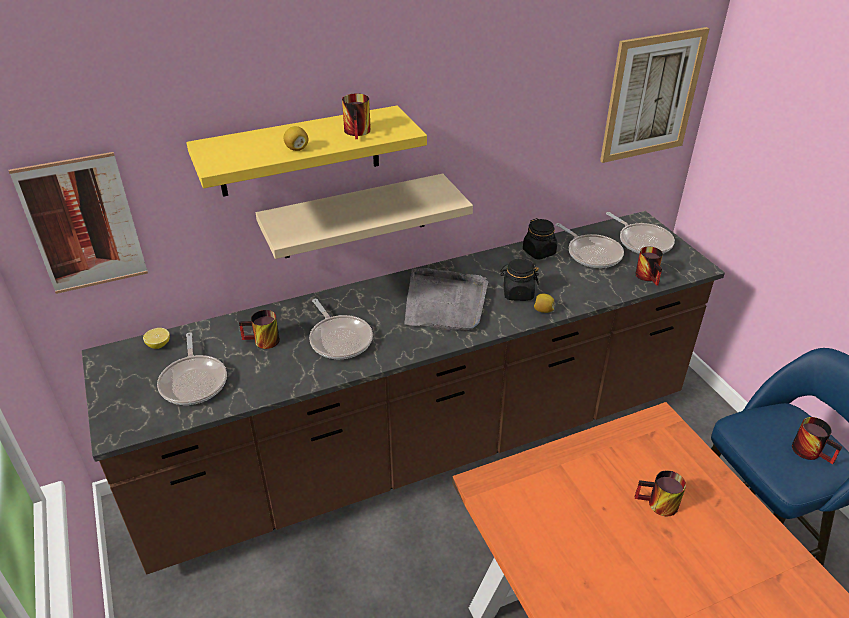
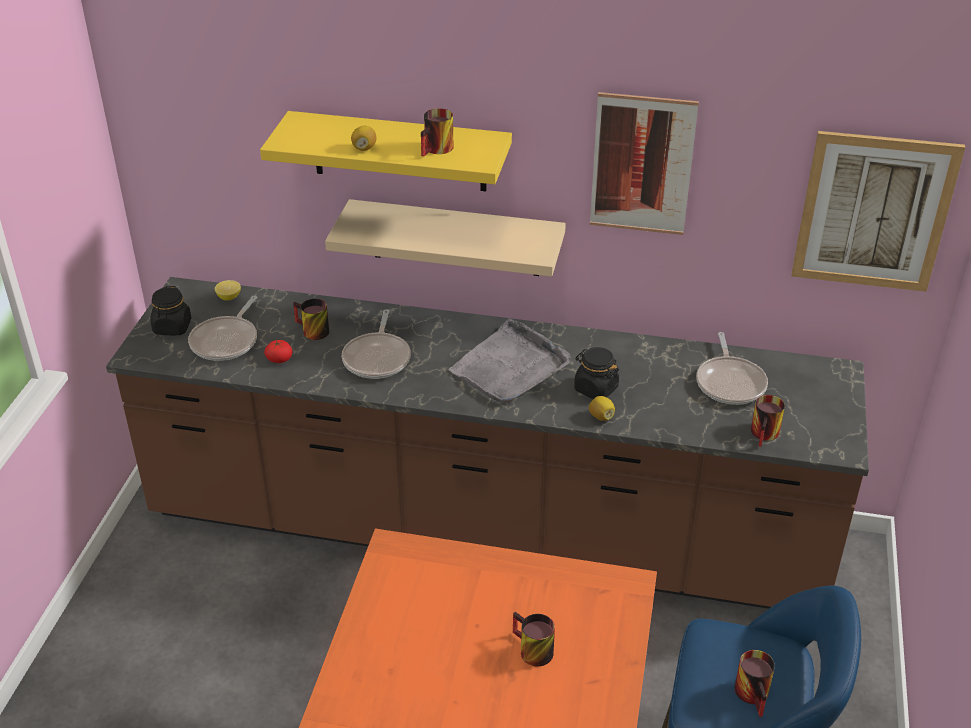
camera: 35 degrees right, 0 degrees up
picture [9,152,148,294] -> picture moved to [590,92,699,235]
black jar [523,218,557,260] -> black jar moved to [150,286,192,336]
frying pan [606,212,675,254] -> none
none -> tomato [264,340,293,363]

